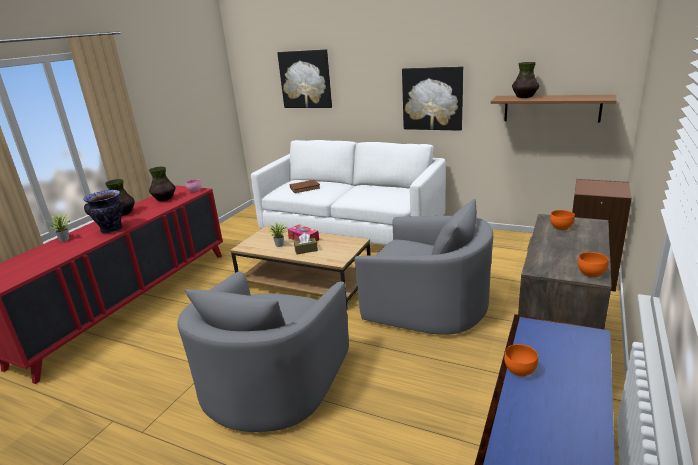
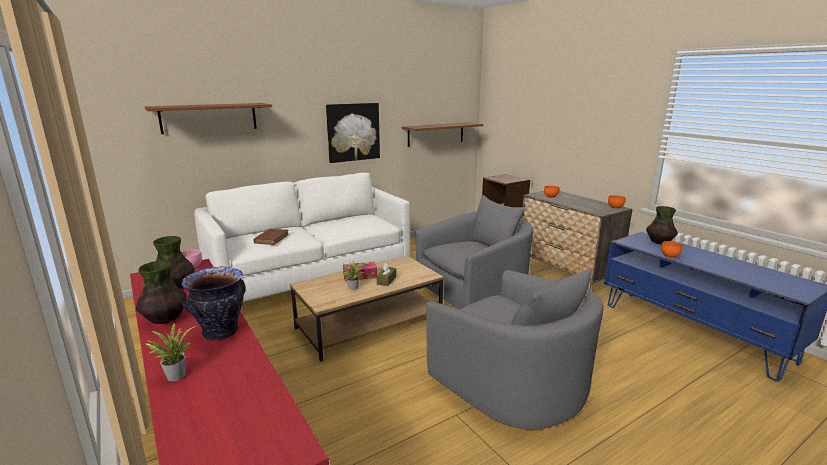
camera: 60 degrees left, 5 degrees down
picture [277,49,332,108] -> brown shelf [145,103,272,134]
vase [512,62,539,98] -> vase moved to [646,206,678,244]

